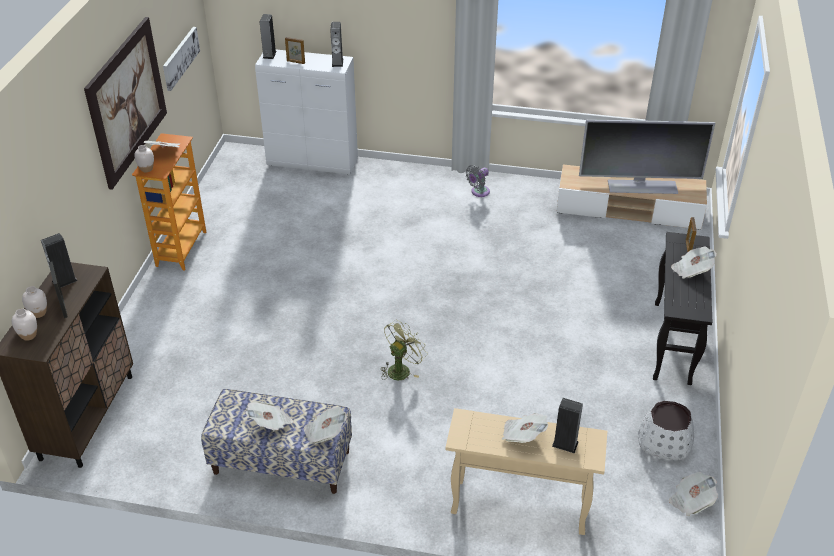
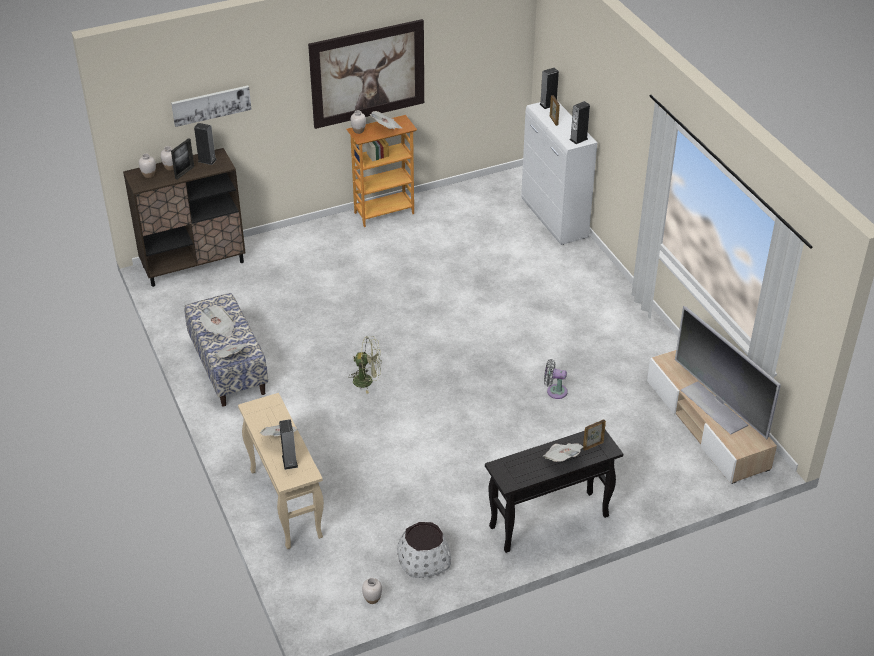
camera: 55 degrees right, 0 degrees up
picture [163,27,200,91] -> picture moved to [171,86,252,127]
grey fan [466,165,490,197] -> grey fan moved to [544,359,568,399]
newspaper [669,472,718,516] -> white vase [362,578,382,604]

